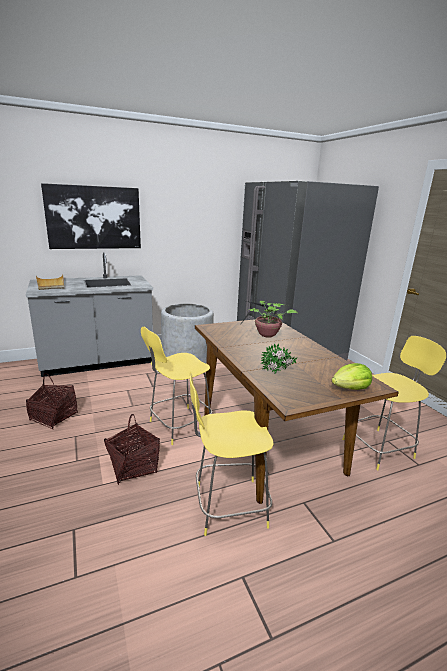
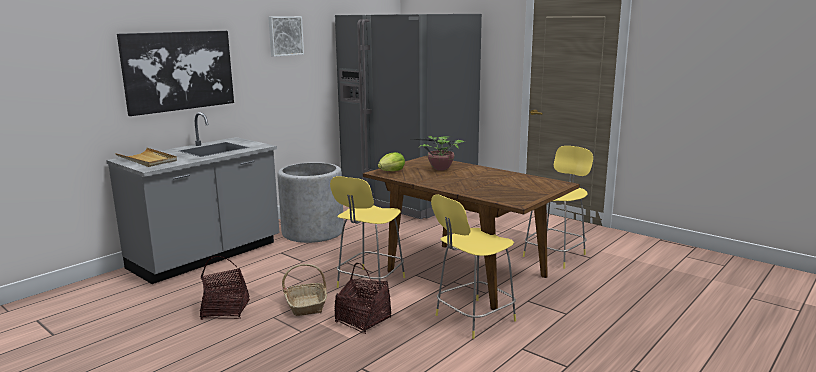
camera: 25 degrees left, 5 degrees down
potted plant [261,343,297,374] -> none
lettuce [332,363,372,390] -> lettuce moved to [378,152,405,171]
none -> picture [268,16,304,57]
none -> basket [282,264,327,316]

